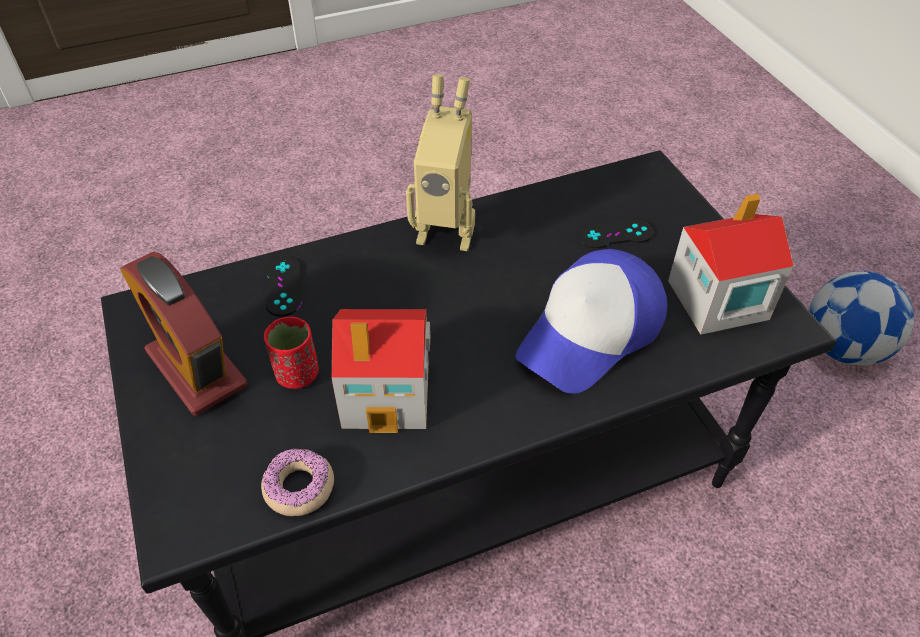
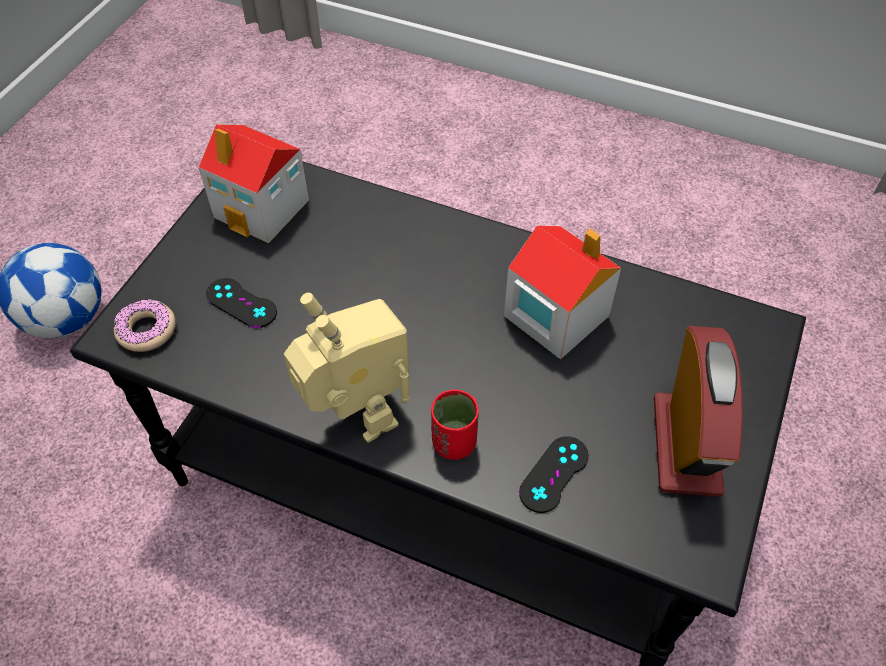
camera: 135 degrees left, 5 degrees up
donut [261,448,334,516] -> donut moved to [114,299,176,352]
red cup [264,317,319,389] -> red cup moved to [431,390,479,460]
cap [516,249,667,394] -> none

